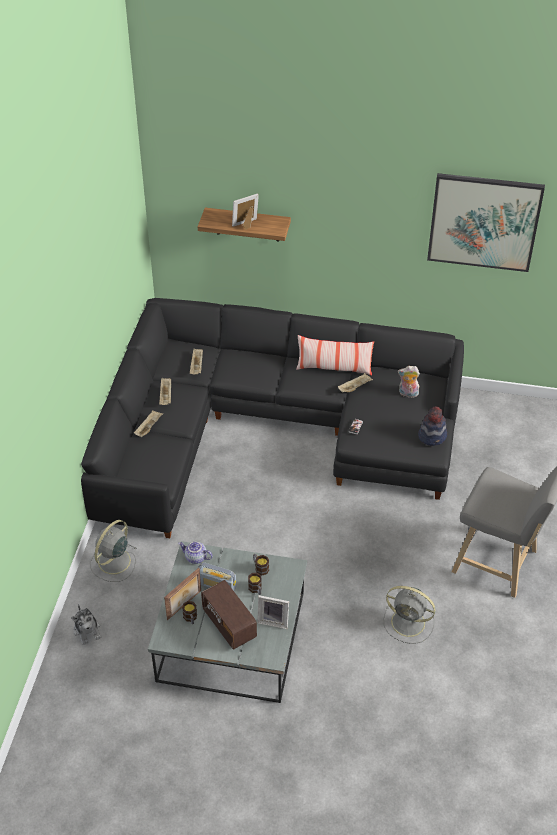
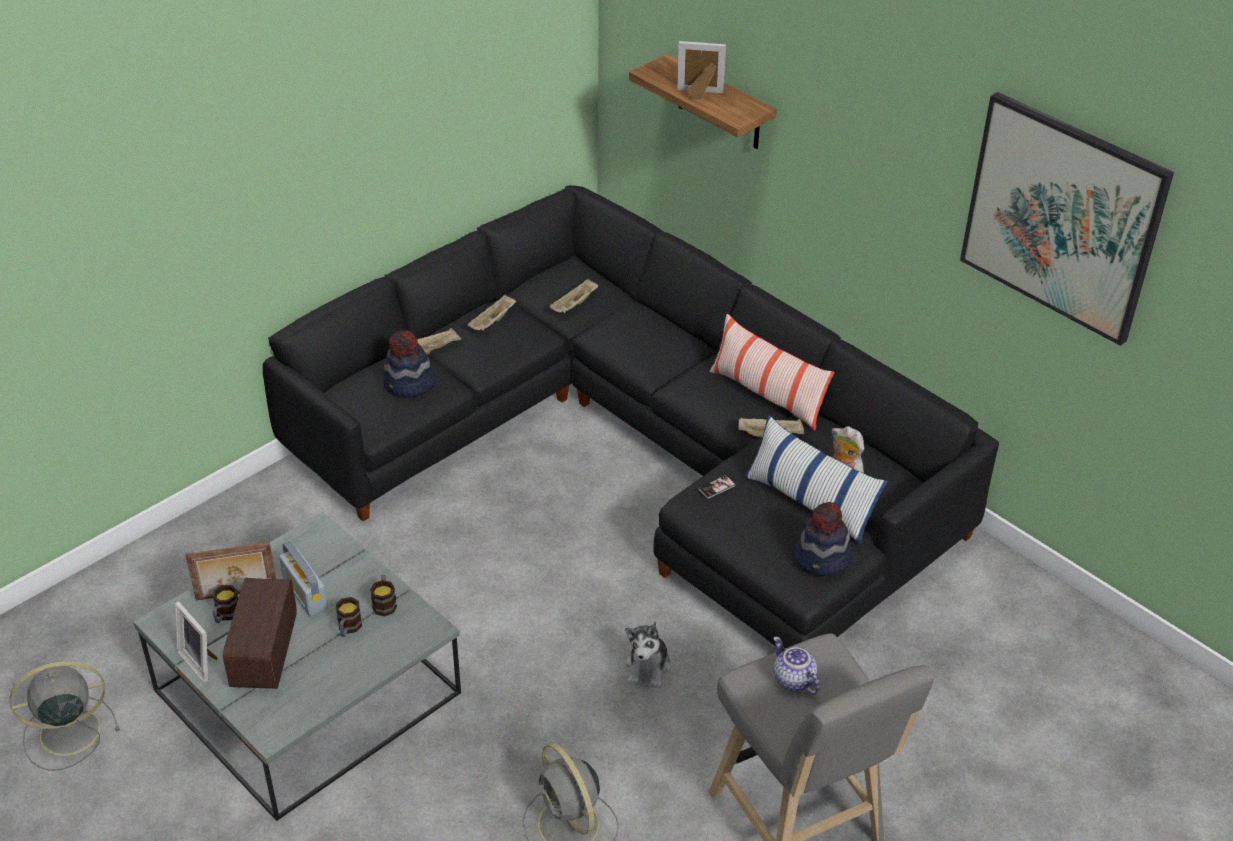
camera: 35 degrees right, 5 degrees down
plush toy [71,604,101,645] -> plush toy moved to [625,621,671,689]
grey fan [90,520,136,582] -> grey fan moved to [10,661,120,771]
teapot [178,542,213,564] -> teapot moved to [774,637,820,695]
picture frame [257,595,289,629] -> picture frame moved to [175,601,217,683]
none -> hat [383,330,436,398]
none -> pillow [743,415,888,545]

